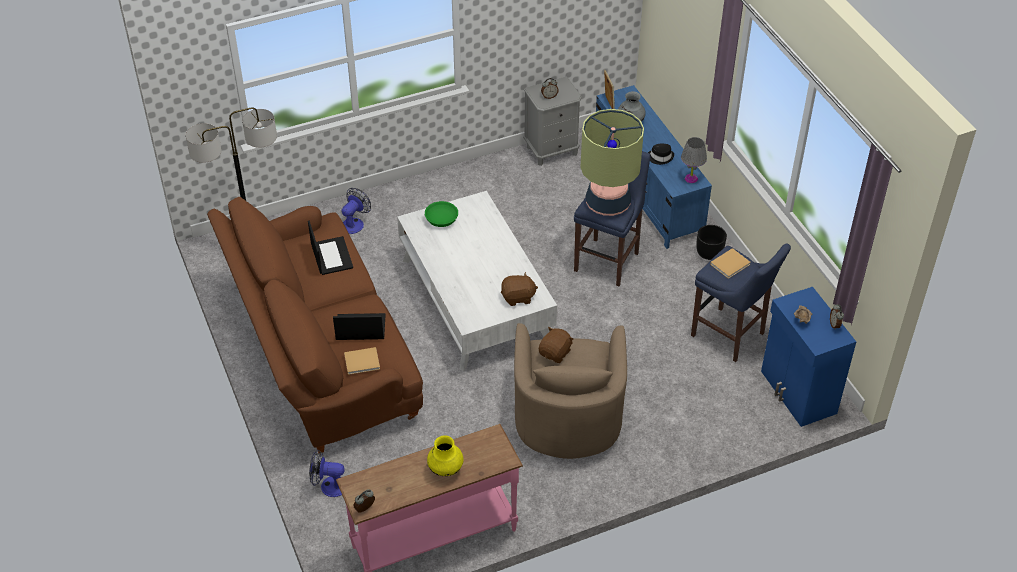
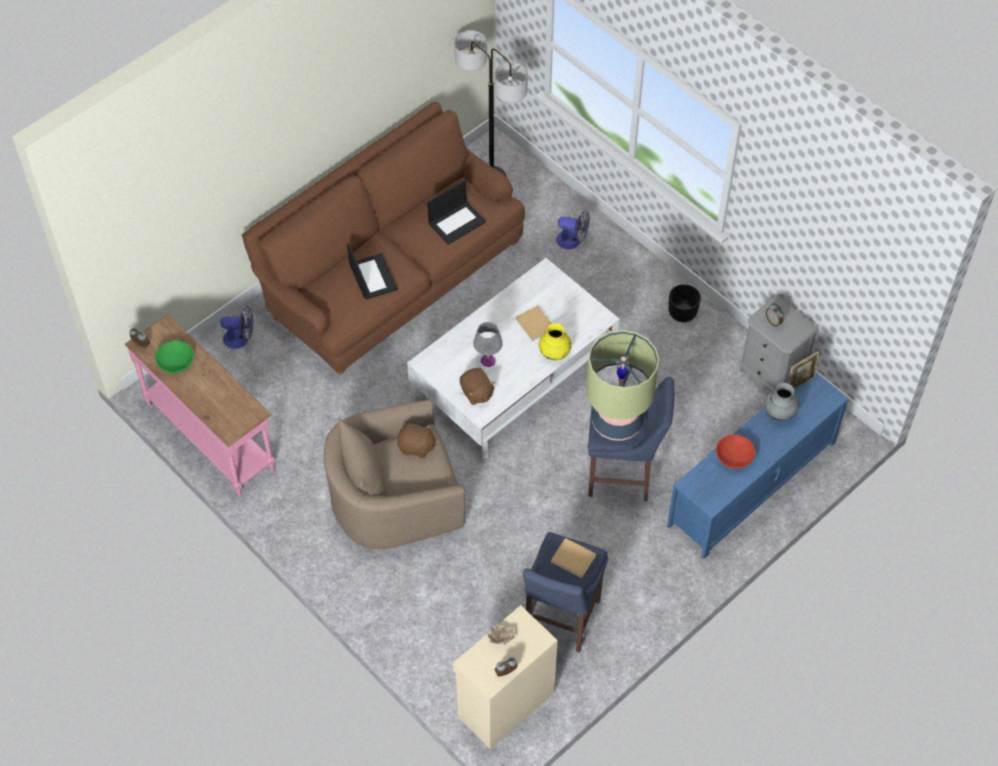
camera: 70 degrees right, 10 degrees up
fan [309,450,345,497] -> fan turned 105 degrees clockwise [220,306,253,349]
beige book [344,347,380,375] -> beige book moved to [516,306,552,341]
green bowl [425,201,458,227] -> green bowl moved to [155,341,194,374]
yellow vase [427,435,464,476] -> yellow vase moved to [539,323,572,360]
black hat [648,144,674,165] -> red bowl [716,434,755,469]
grey table lamp [681,137,707,183] -> grey table lamp moved to [473,322,503,367]
black planter [696,225,727,260] -> black planter moved to [668,284,701,322]
blue cabinet [761,287,856,427] -> beige cabinet [453,605,558,750]

